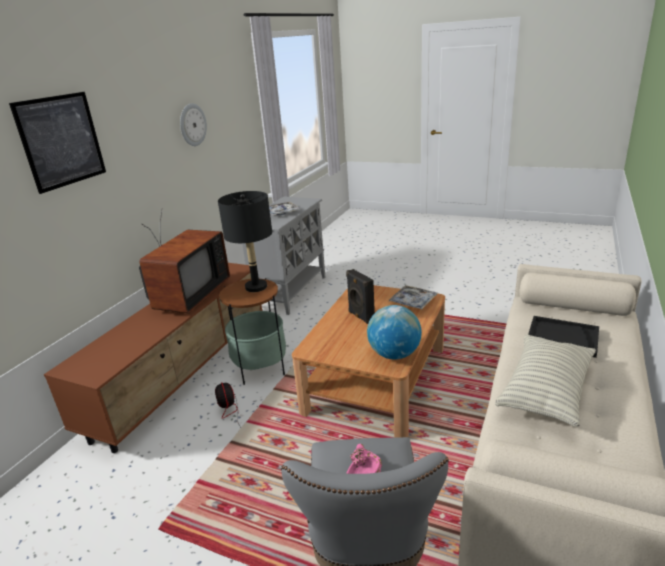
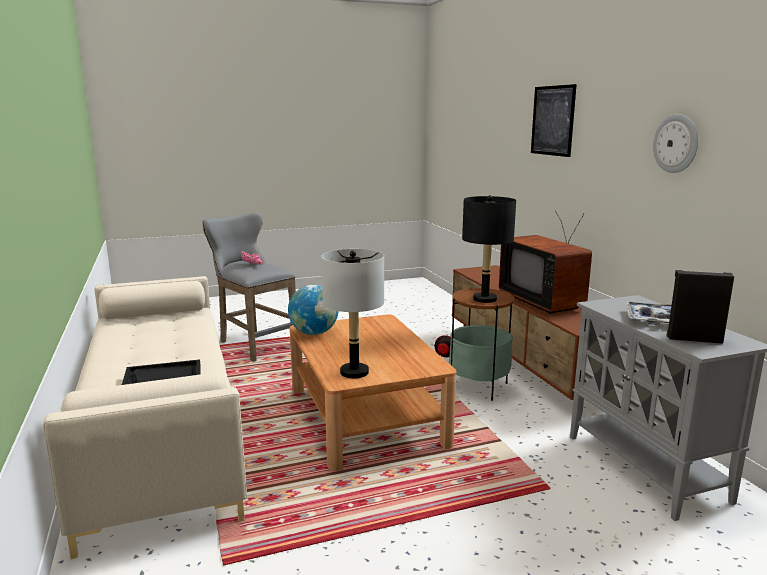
camera: 135 degrees right, 10 degrees down
black speaker [346,269,375,324] -> black speaker moved to [666,270,734,344]
tray [389,285,438,309] -> grey table lamp [321,249,384,378]
pillow [495,335,596,427] -> none

